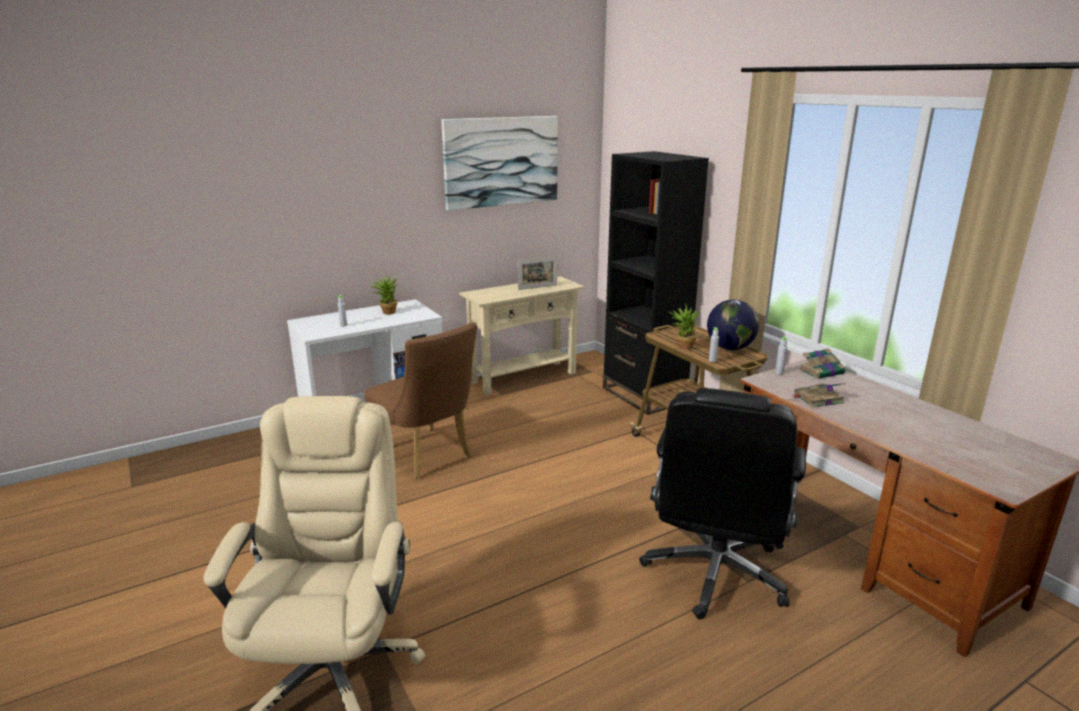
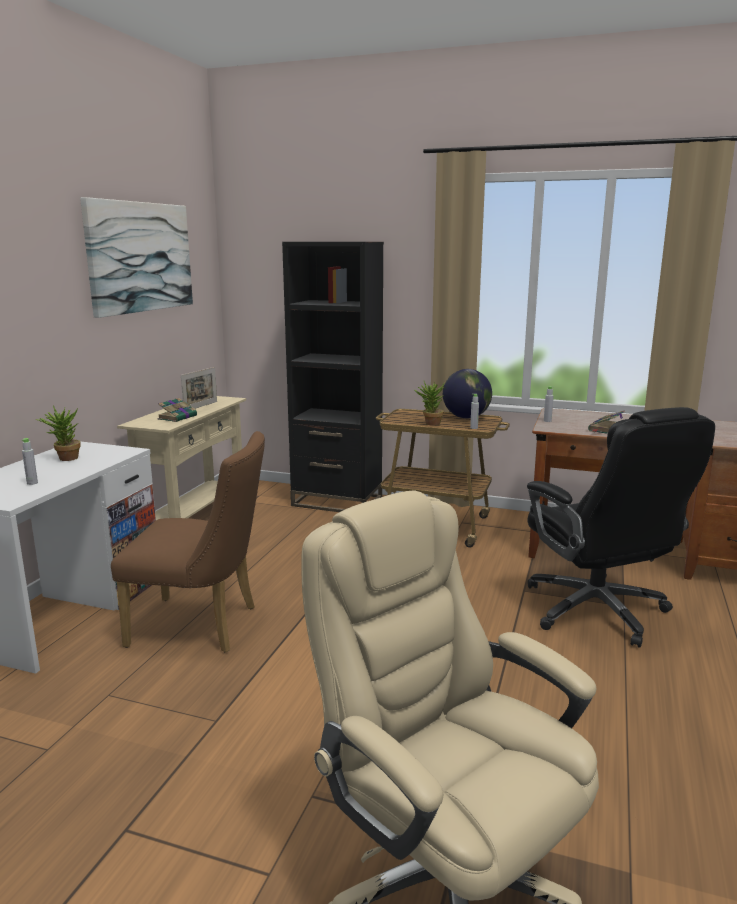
camera: 40 degrees left, 5 degrees down
book [798,348,846,379] -> book moved to [158,398,197,422]

